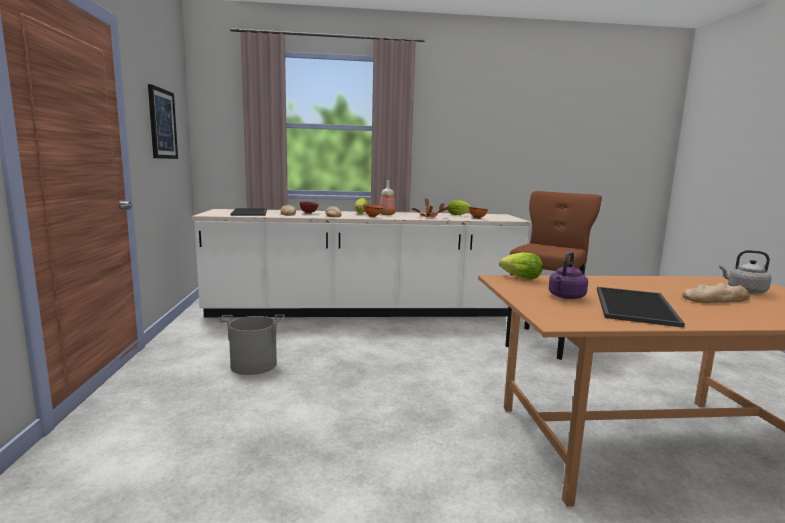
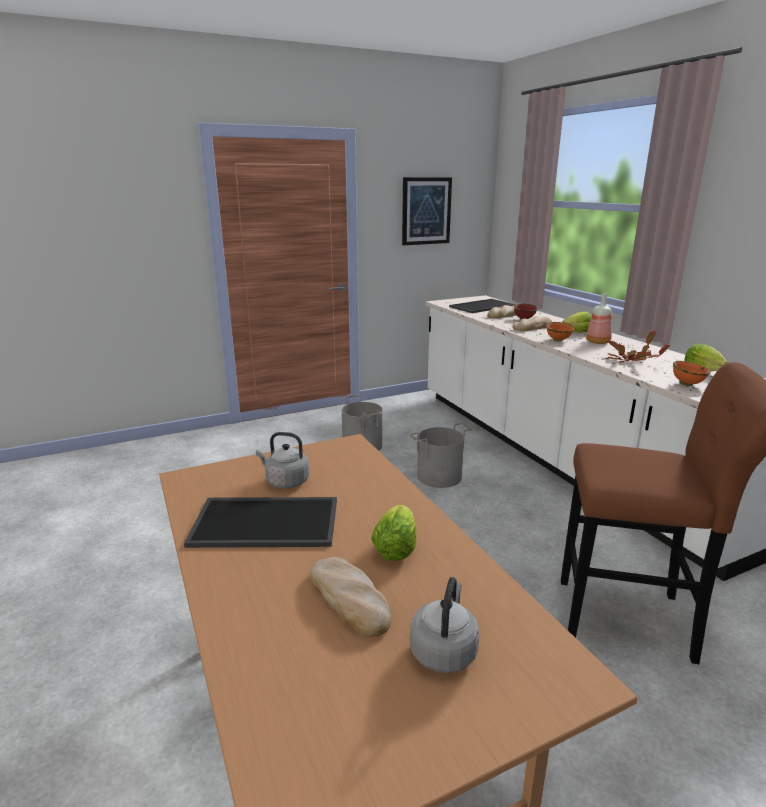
camera: 70 degrees right, 10 degrees up
lettuce [499,252,543,280] -> lettuce moved to [371,505,417,561]
purple kettle [548,252,588,299] -> grey kettle [256,432,309,489]
none -> grey bucket [410,423,472,488]

